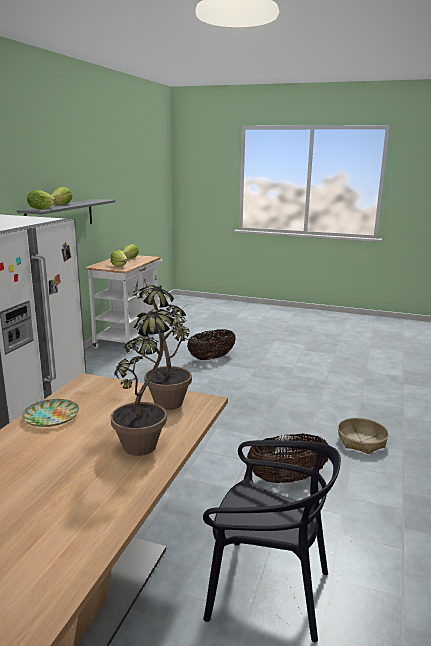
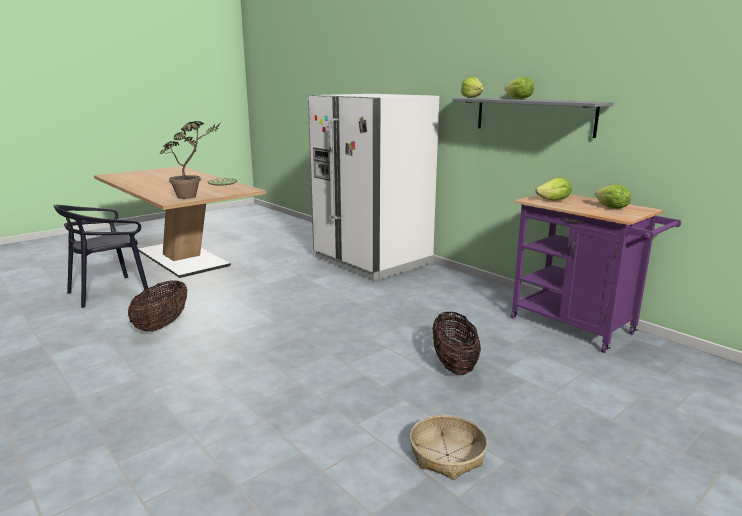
camera: 120 degrees right, 0 degrees up
white cart [85,255,163,353] -> purple cart [511,194,681,353]
potted plant [111,303,189,456] -> none
basket [338,418,389,454] -> basket moved to [410,415,488,480]

